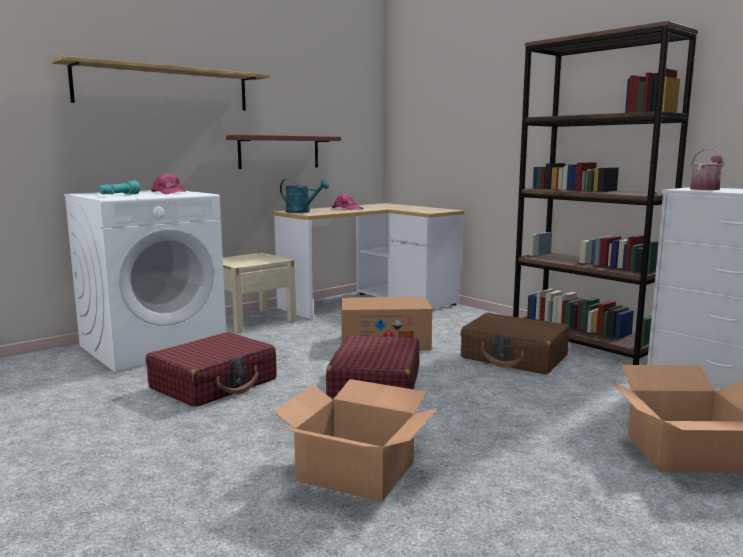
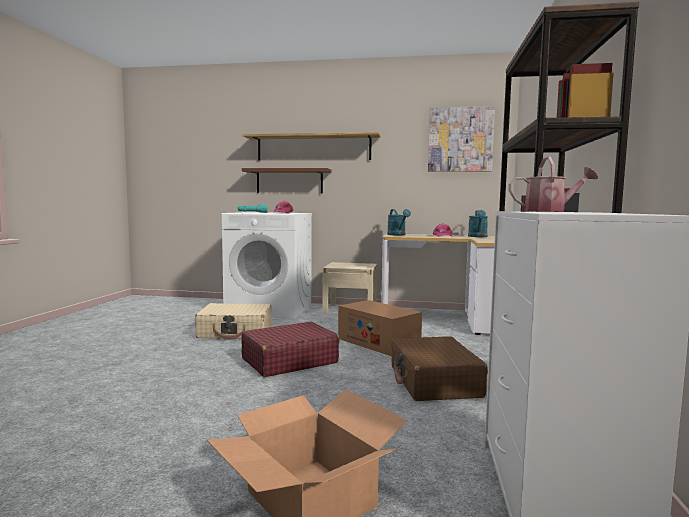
camera: 50 degrees right, 5 degrees down
red suitcase [146,332,277,407] -> beige suitcase [195,303,272,340]
brown shelf [226,135,341,169] -> brown shelf moved to [242,168,331,193]
cardboard box [273,379,438,502] -> none
none -> picture [428,106,495,172]
none -> turquoise watering can [468,210,488,237]

